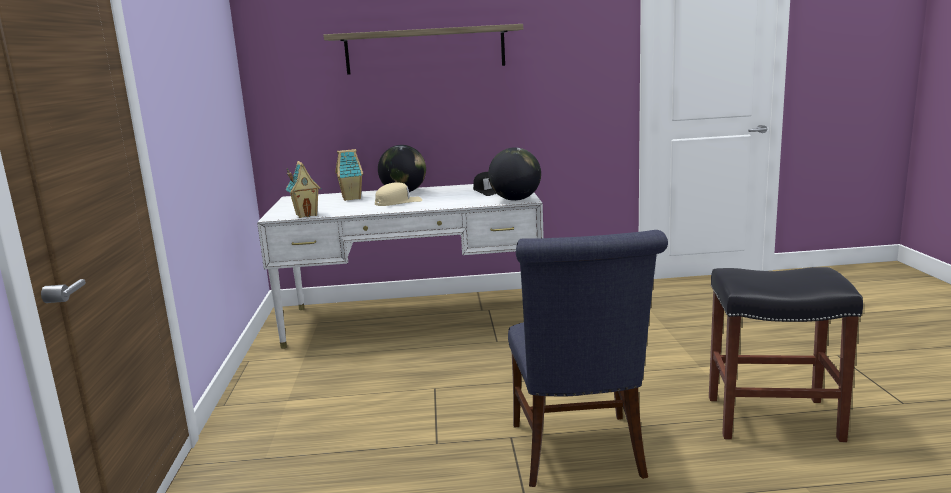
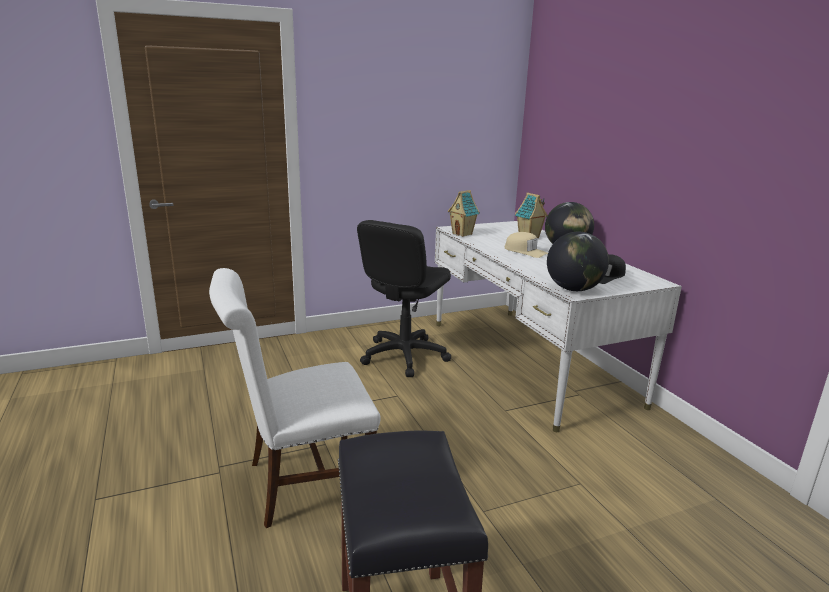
camera: 70 degrees right, 5 degrees up
shelf [323,24,523,75] -> none
blue chair [508,230,668,487] -> white chair [209,268,381,528]
none -> black office chair [357,220,451,377]

